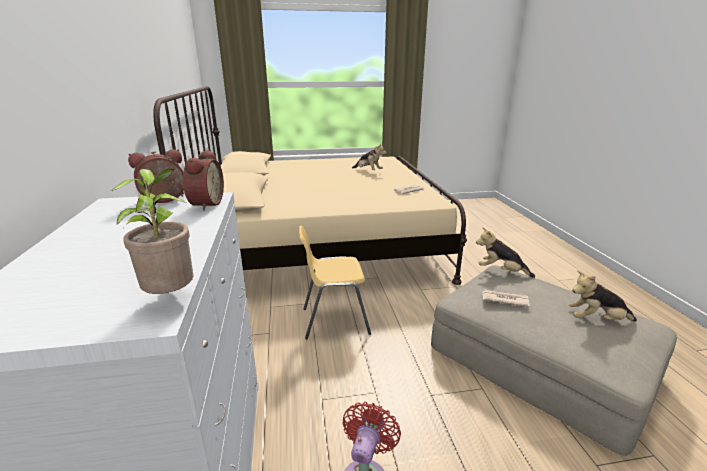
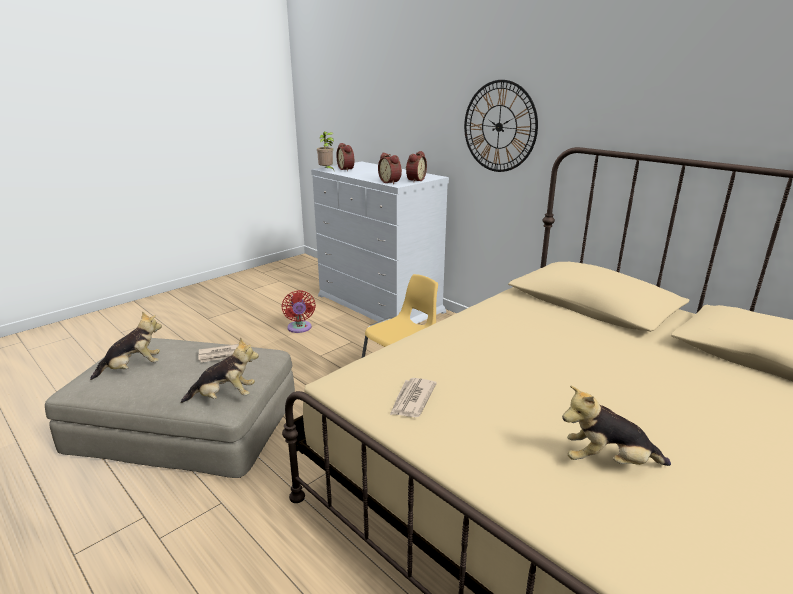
camera: 145 degrees right, 0 degrees up
none -> alarm clock [336,143,354,171]
none -> wall clock [464,80,538,172]

